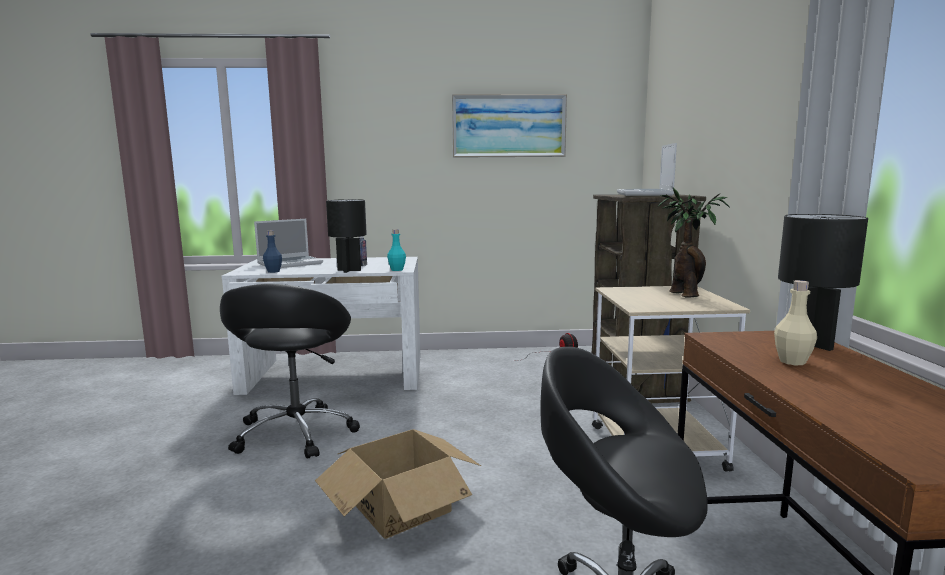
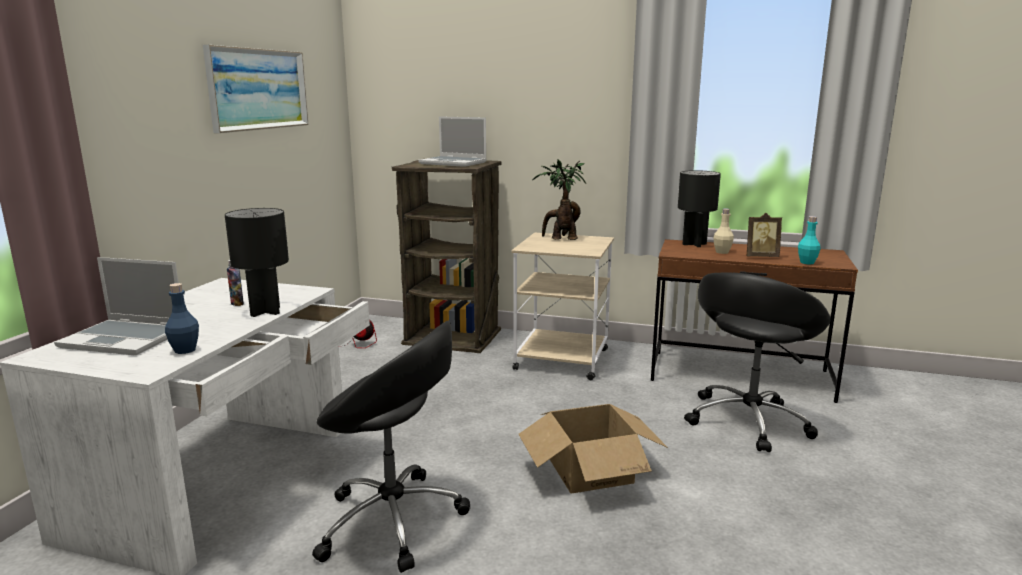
camera: 70 degrees left, 5 degrees up
laptop [254,219,323,268] -> laptop turned 120 degrees clockwise [54,257,179,356]
turquoise bottle [387,229,406,271] -> turquoise bottle moved to [798,216,820,264]
none -> picture frame [747,213,782,257]

